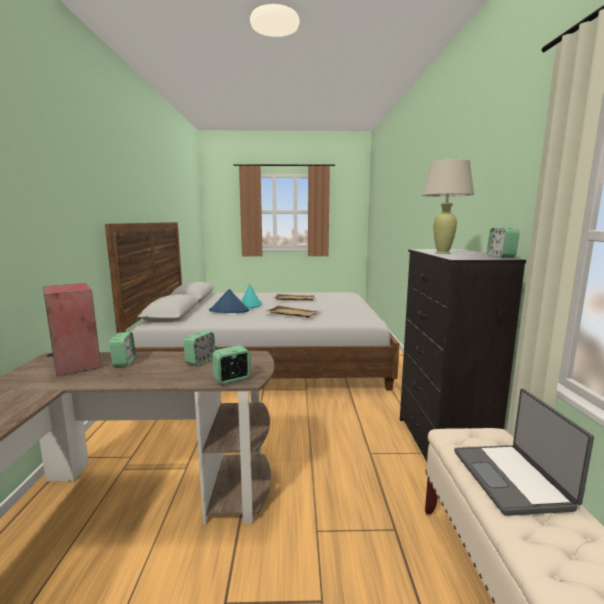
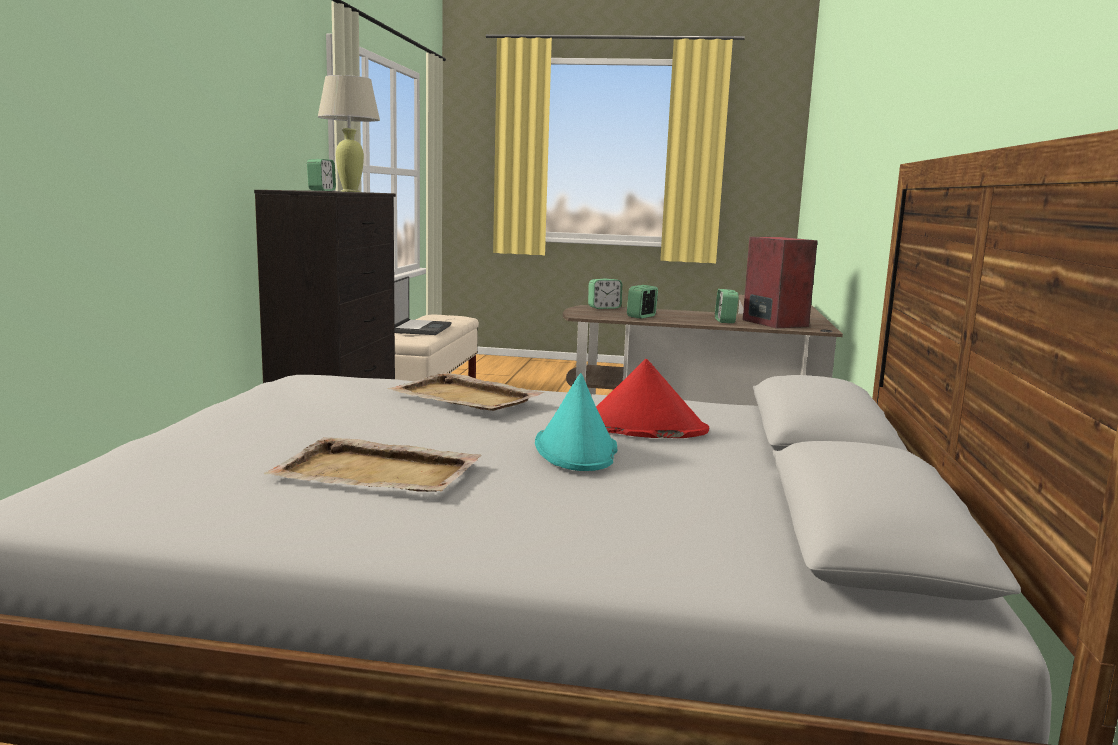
camera: 170 degrees left, 0 degrees up
blue hat [209,289,250,313] -> red hat [596,359,709,438]

